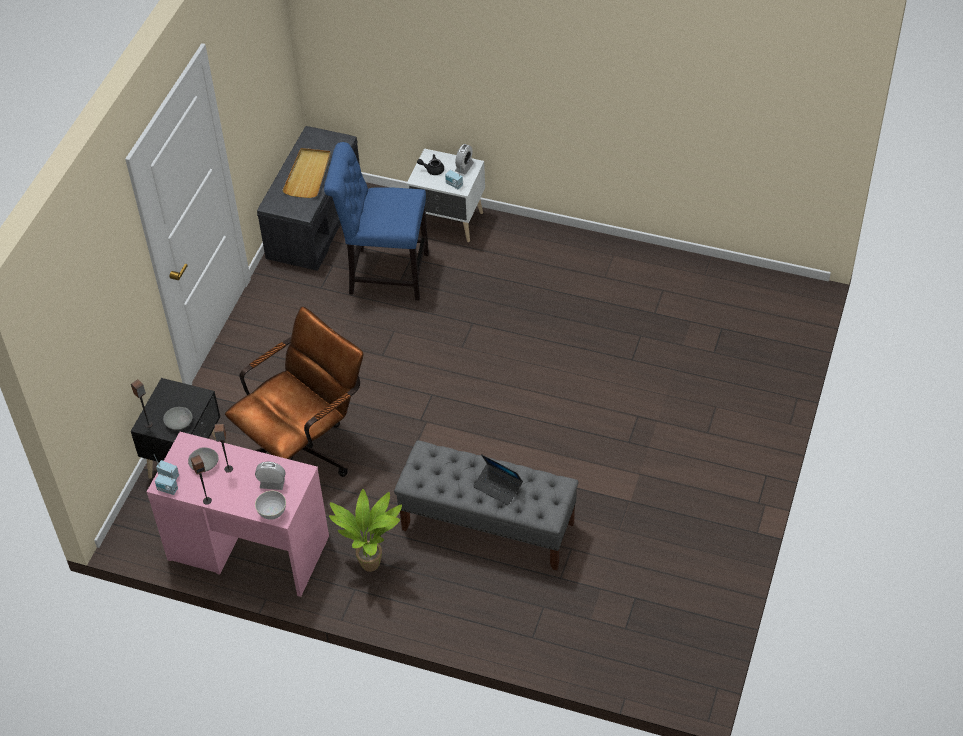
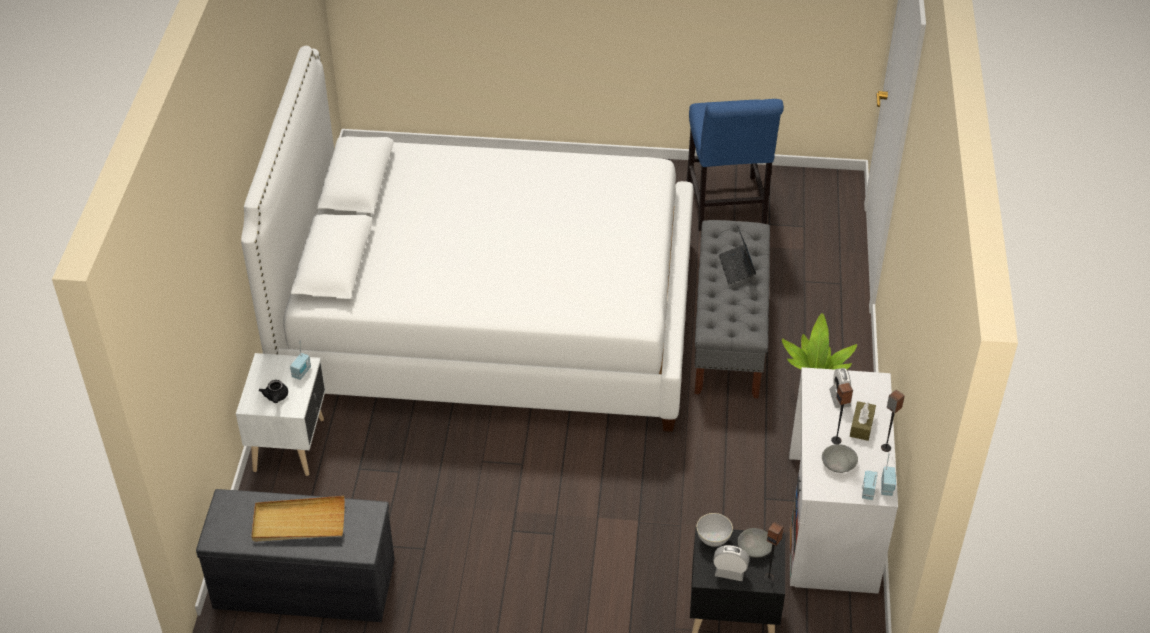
camera: 105 degrees left, 5 degrees down
pink desk [147,432,329,597] -> white desk [789,367,898,594]
brown office chair [225,307,363,477] -> none
grey bowl [255,491,286,520] -> grey bowl moved to [697,513,733,547]
blue chair [324,142,429,300] -> blue chair moved to [687,99,784,231]
alarm clock [455,144,474,174] -> alarm clock moved to [713,545,749,581]
laptop [473,454,523,506] -> laptop turned 150 degrees clockwise [719,226,756,284]
none -> white bed [241,46,693,432]
none -> brown tissue box [850,401,876,441]

